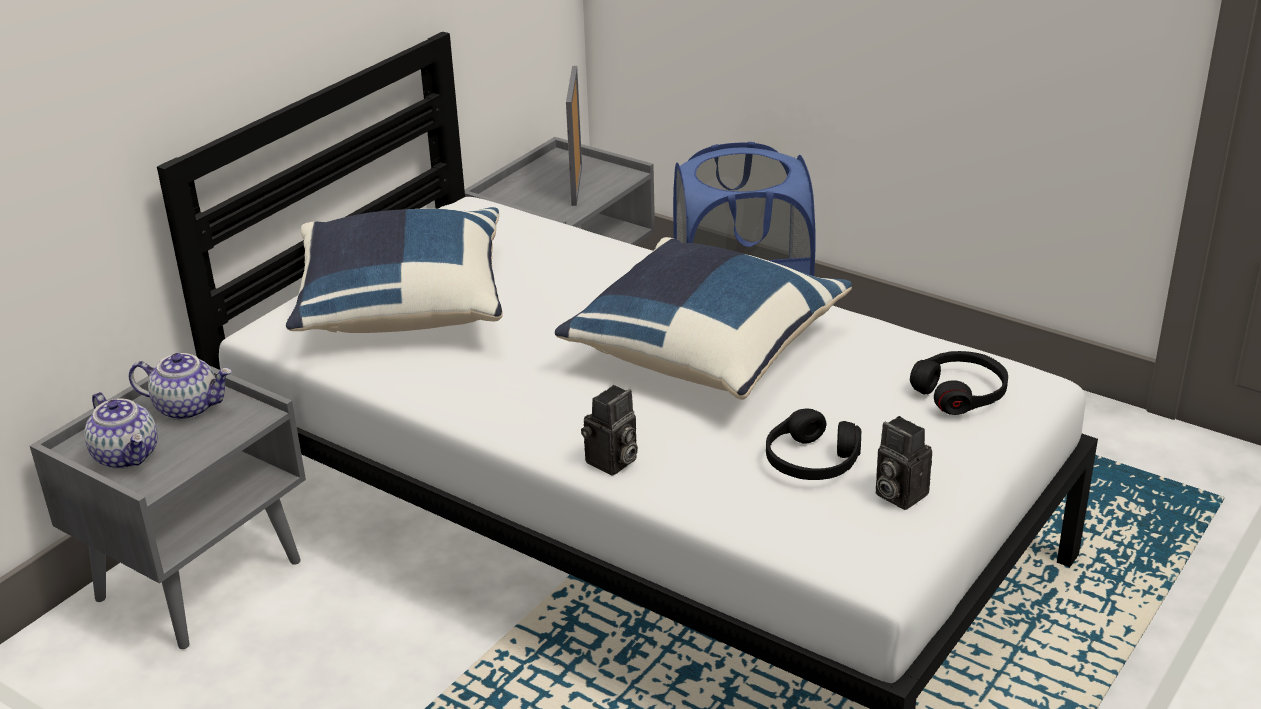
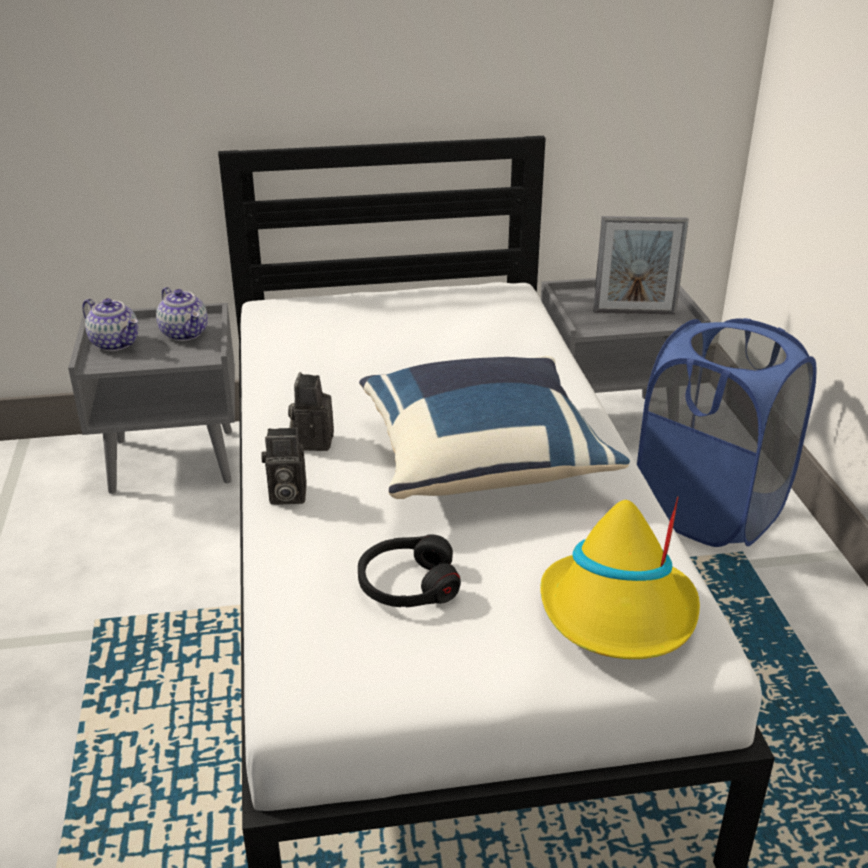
camera: 45 degrees right, 0 degrees up
teapot [84,392,158,469] -> teapot turned 60 degrees counterclockwise [82,298,138,351]
blue pillow [286,207,503,333] -> none
picture frame [566,66,582,206] -> picture frame turned 135 degrees counterclockwise [593,216,689,314]
camera [876,416,932,510] -> camera moved to [288,372,334,451]
black headphones [910,351,1008,415] -> yellow hat [540,496,700,659]

